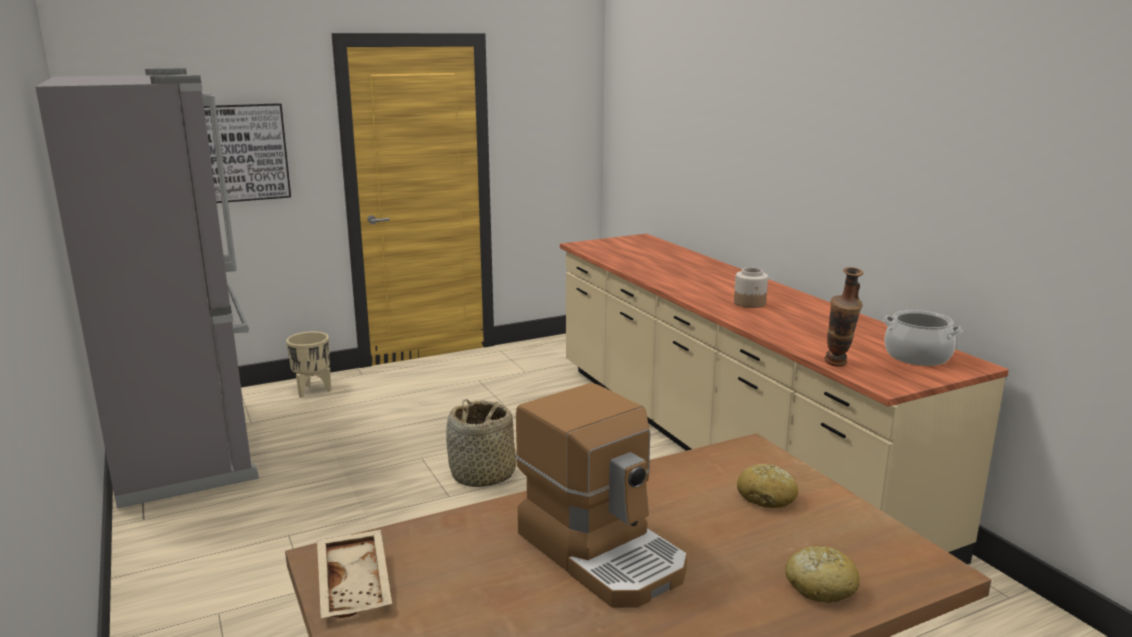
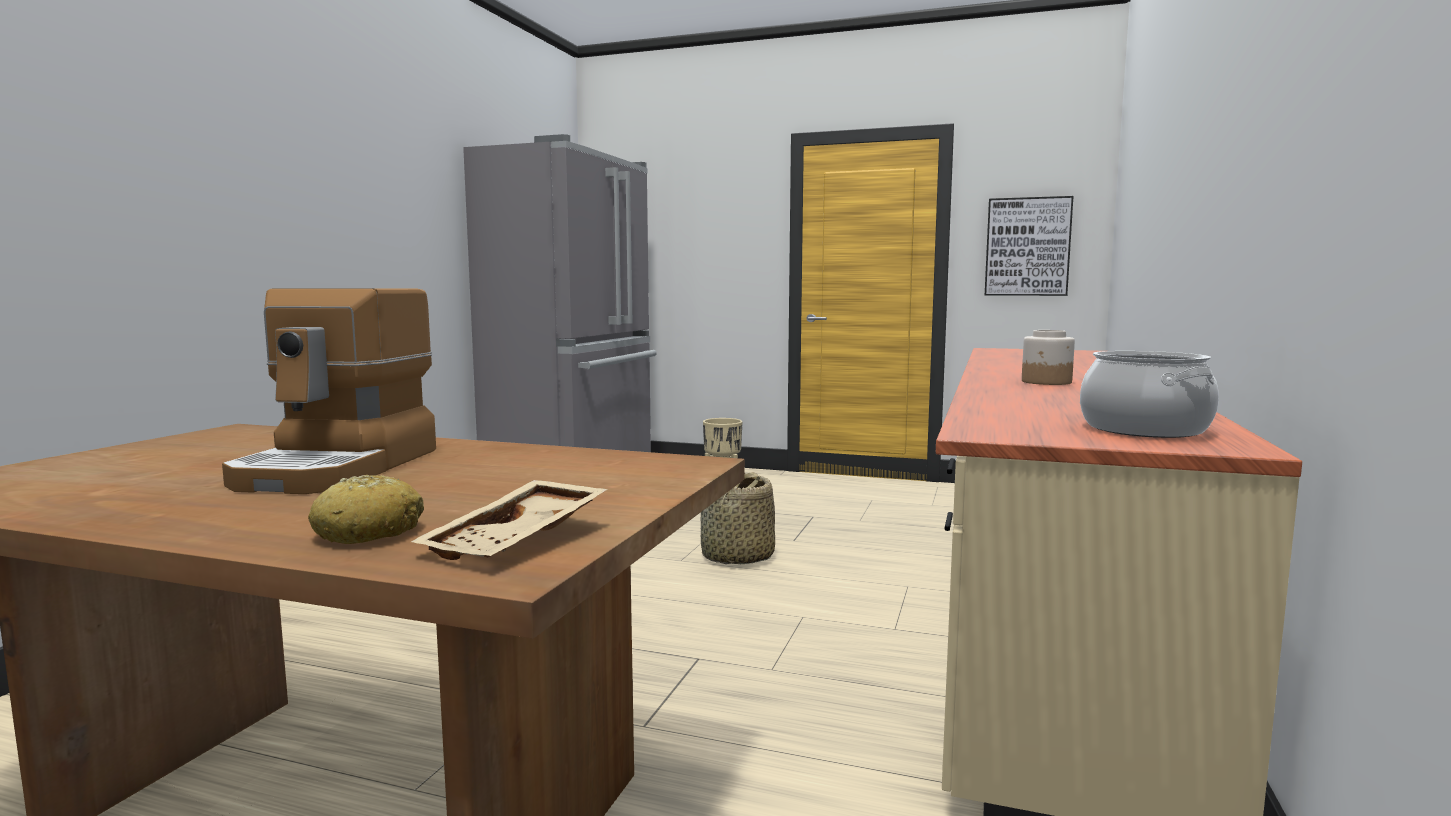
camera: 45 degrees right, 10 degrees down
picture [204,103,291,203] -> picture moved to [985,196,1073,296]
beige tray [317,530,392,618] -> beige tray moved to [411,480,608,560]
bread [737,464,798,508] -> none
vase [825,267,863,367] -> none

